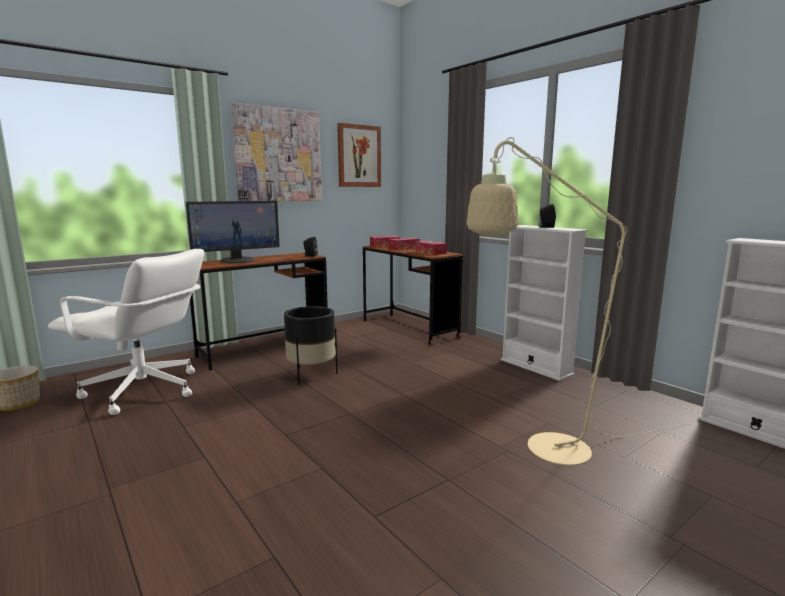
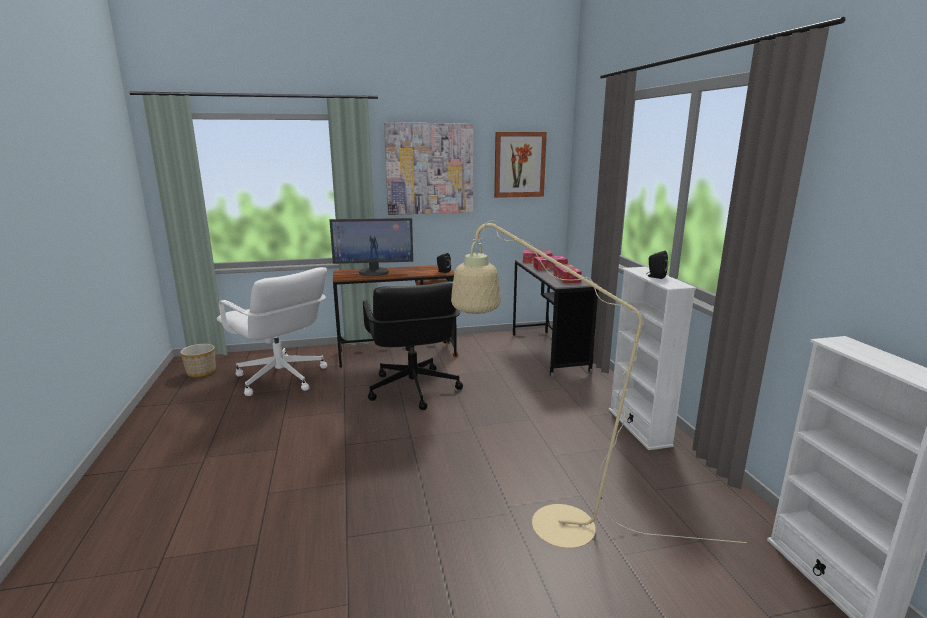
camera: 25 degrees right, 5 degrees up
black planter [284,306,337,385] -> black office chair [363,282,463,410]
brown desk [363,246,463,346] -> grey desk [513,259,599,378]

